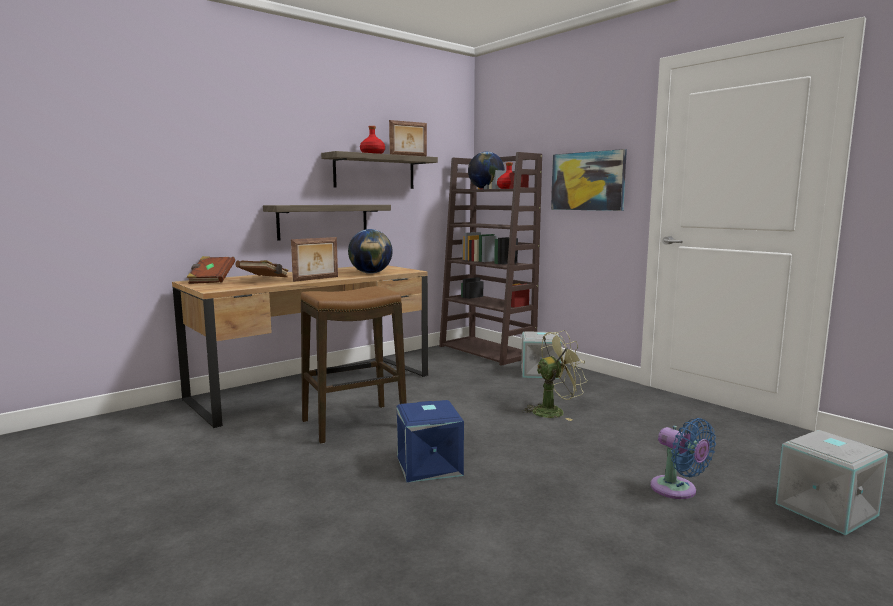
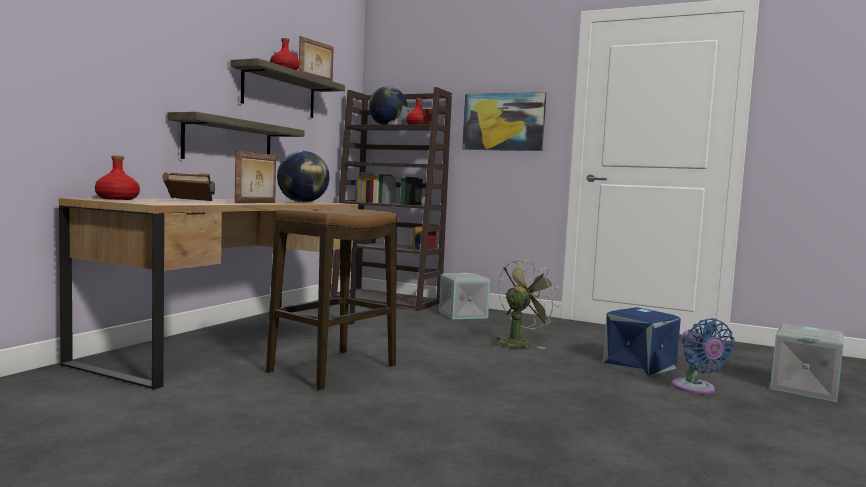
camera: 25 degrees left, 5 degrees down
brown book [187,256,235,284] -> red bottle [95,155,140,200]
blue storage box [397,400,464,482] -> blue storage box moved to [603,307,681,376]
blue fan [650,418,716,499] -> blue fan turned 45 degrees clockwise [672,318,735,394]

